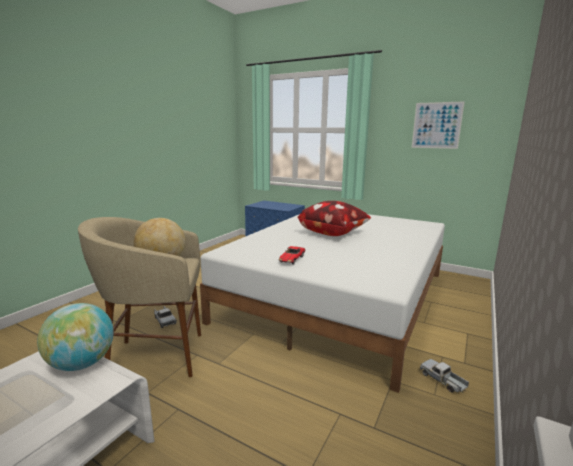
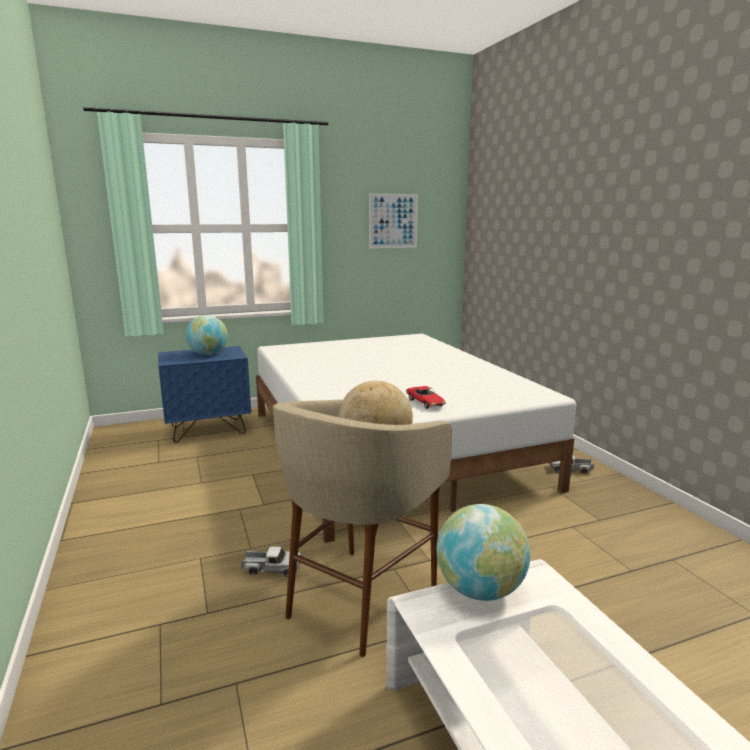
camera: 50 degrees left, 0 degrees up
pillow [298,201,371,236] -> none
none -> globe [186,315,228,355]

